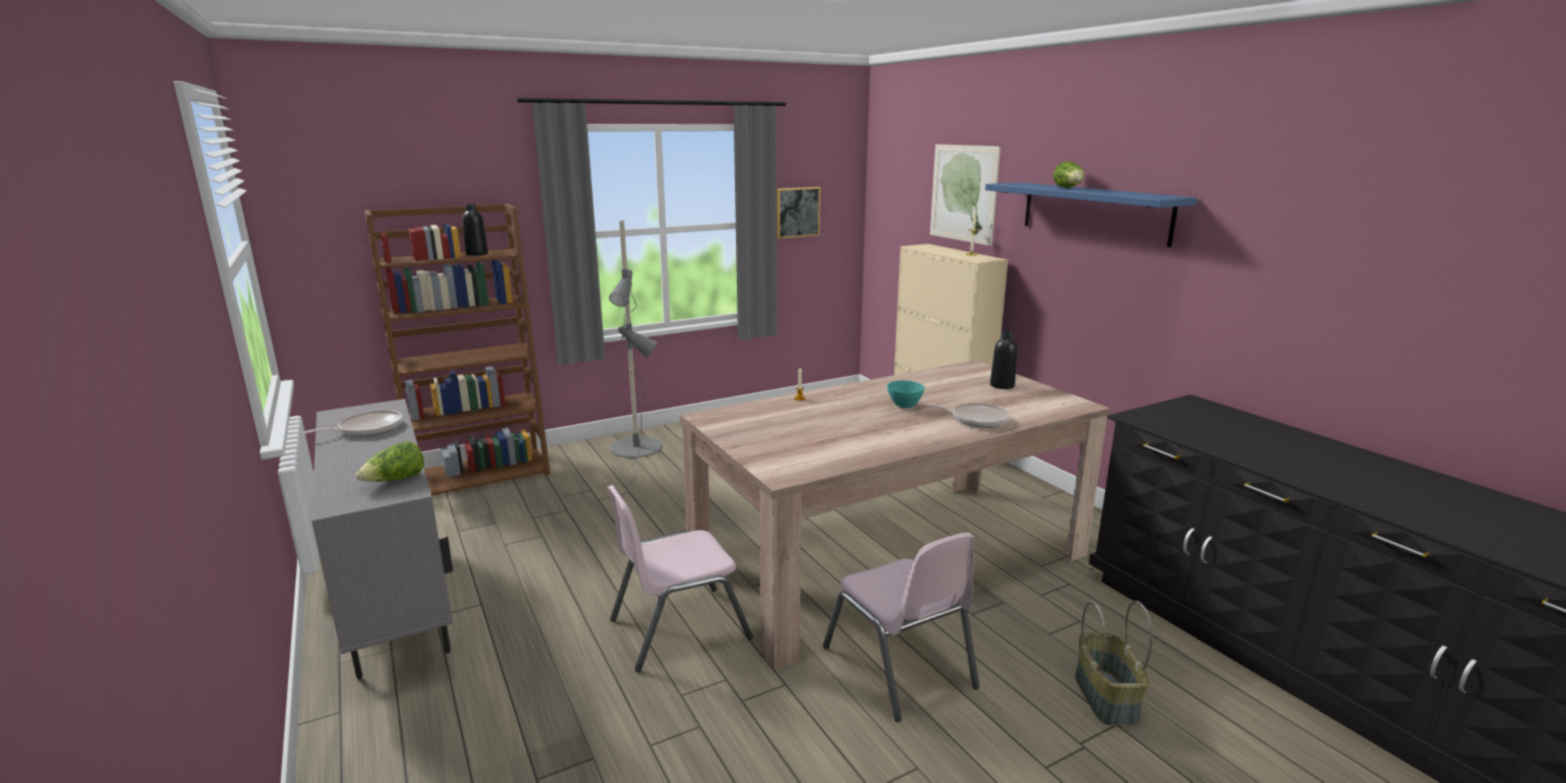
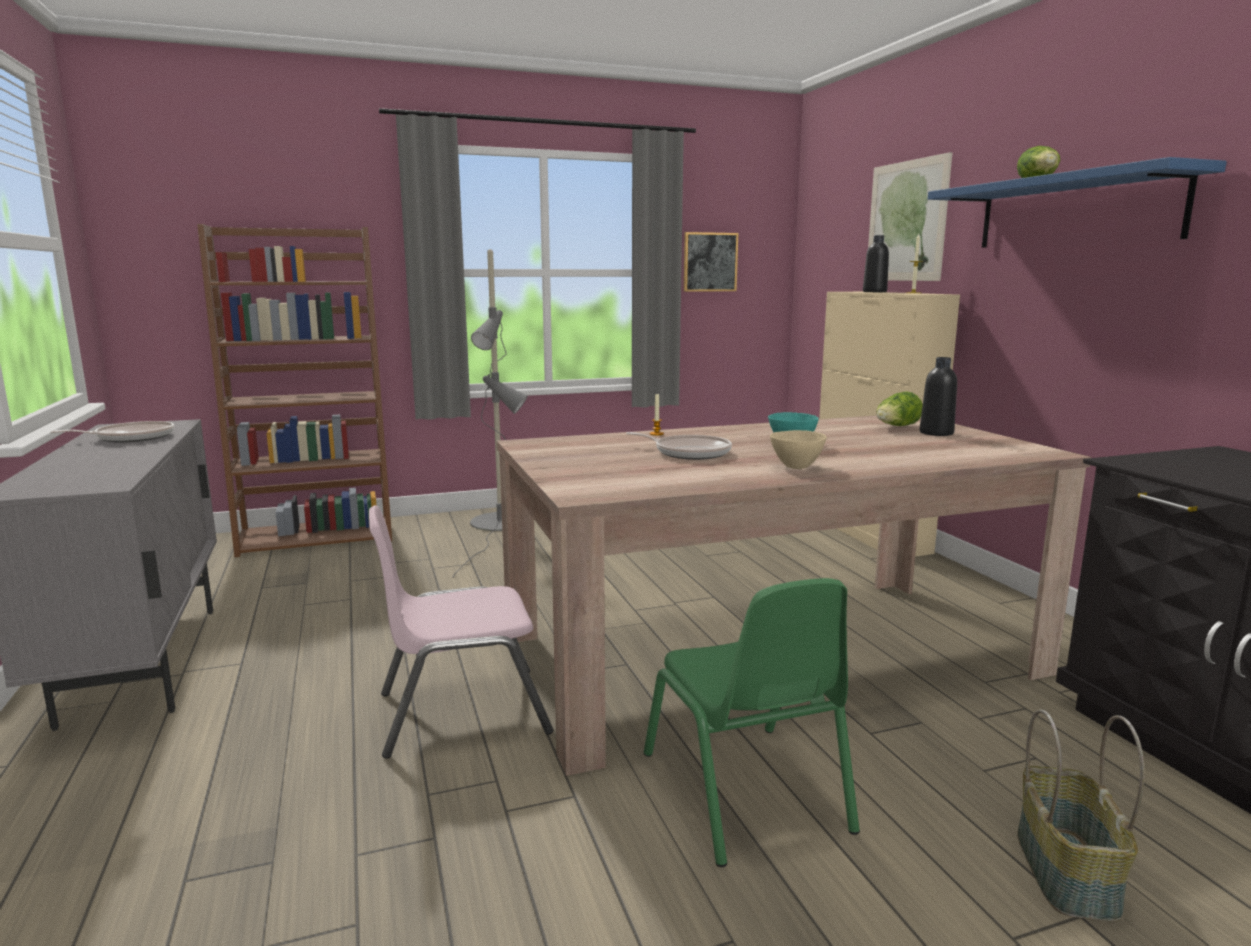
camera: 10 degrees right, 5 degrees down
lettuce [356,441,424,482] -> lettuce moved to [876,392,923,426]
black bottle [462,204,488,256] -> black bottle moved to [863,235,889,292]
pink chair [823,533,980,722] -> green chair [644,578,860,867]
frying pan [924,403,1010,428] -> frying pan moved to [626,432,732,460]
none -> beige bowl [770,430,827,469]

